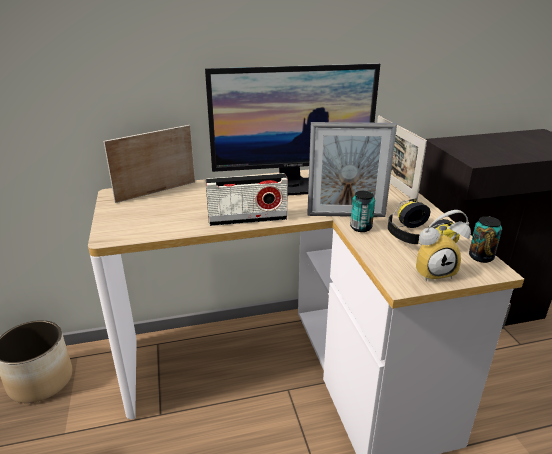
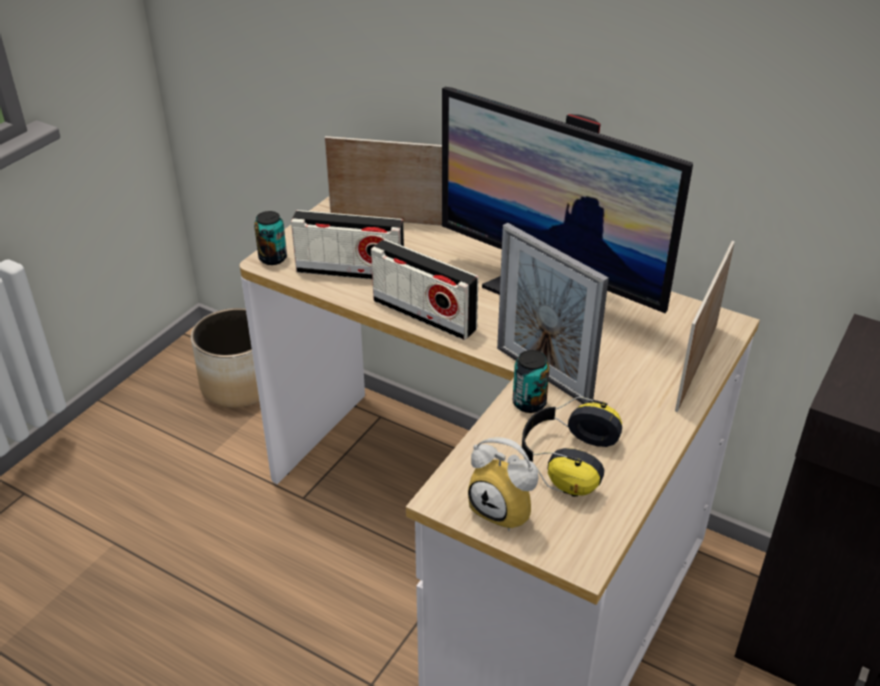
camera: 45 degrees right, 10 degrees up
can [469,216,502,263] -> can moved to [254,211,287,265]
none -> radio [291,210,404,279]

